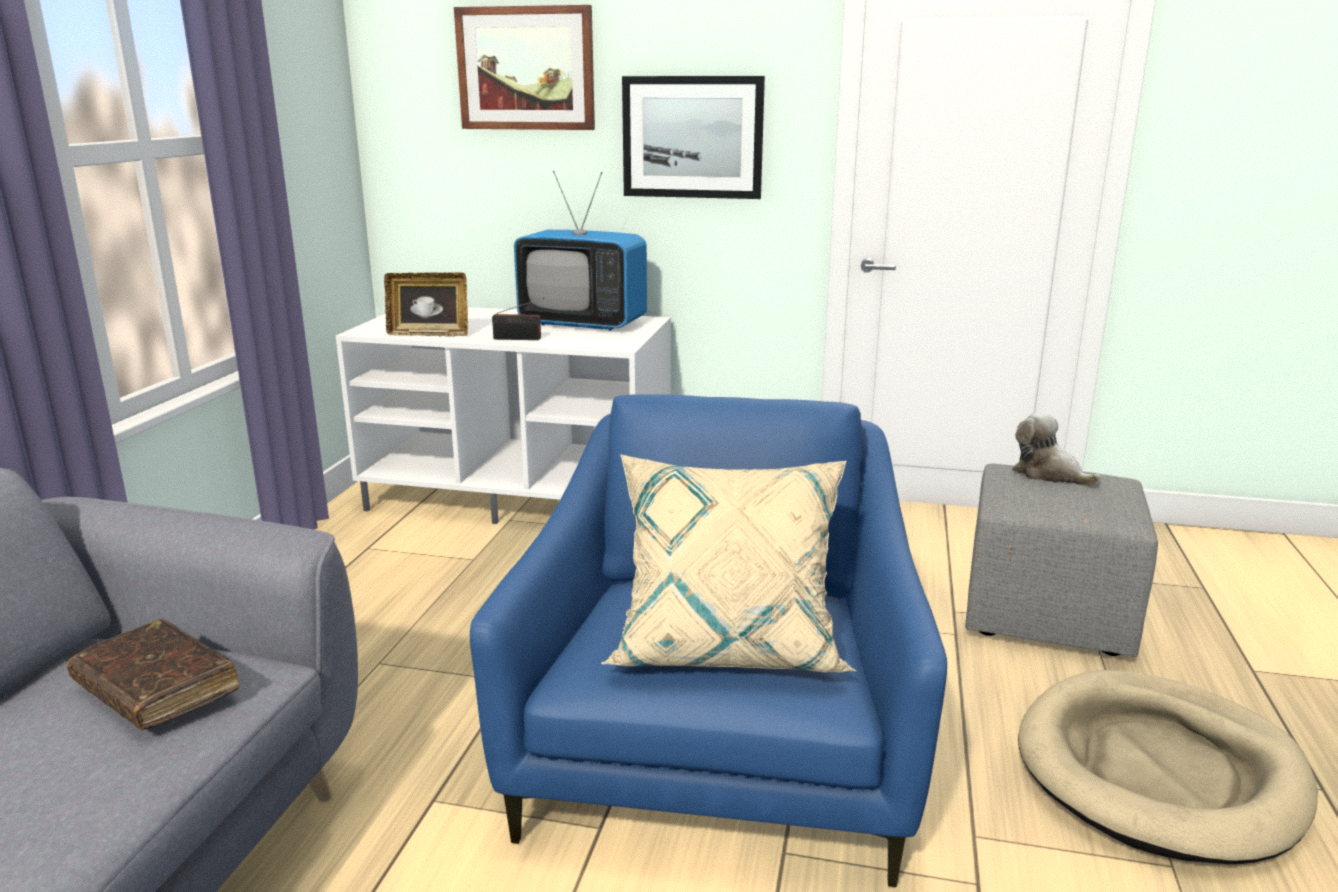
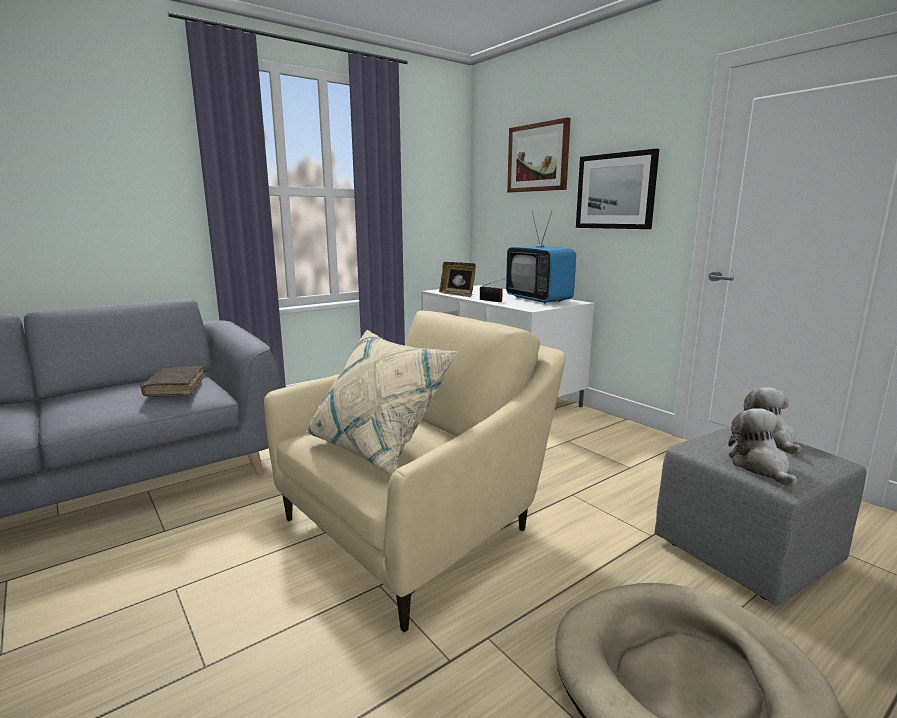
camera: 40 degrees right, 5 degrees down
blue armchair [470,394,947,887] -> beige armchair [264,311,566,632]
none -> plush toy [728,408,797,488]

